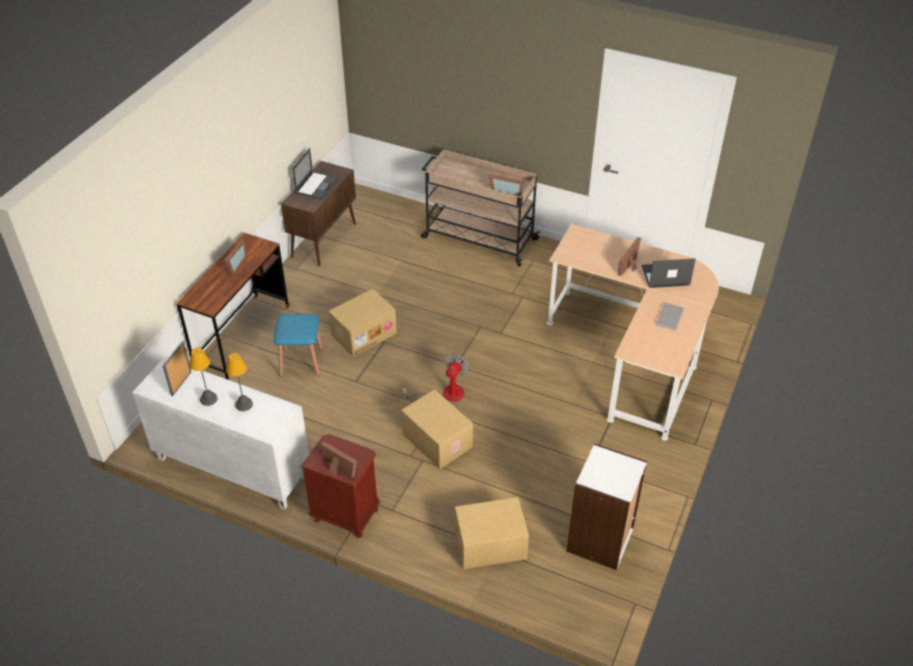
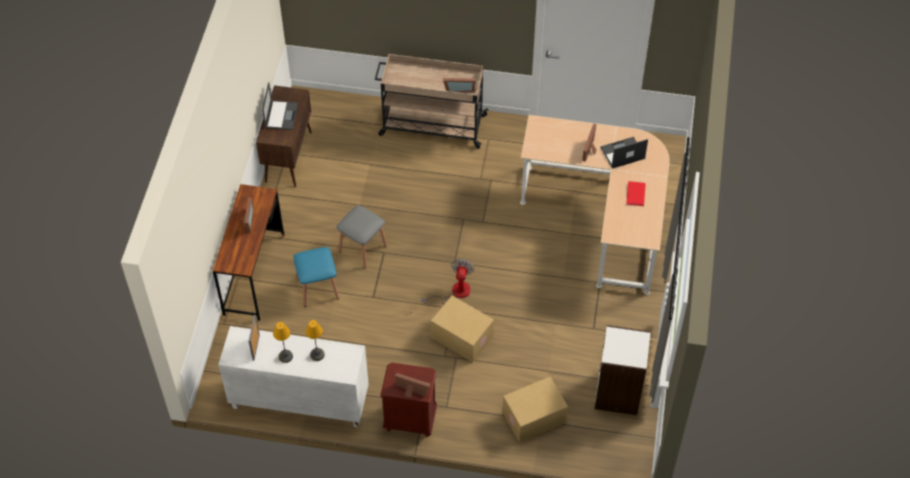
camera: 15 degrees left, 10 degrees up
cardboard box [329,289,397,357] -> grey stool [336,205,387,268]
grey book [656,303,684,330] -> red book [626,181,646,206]

